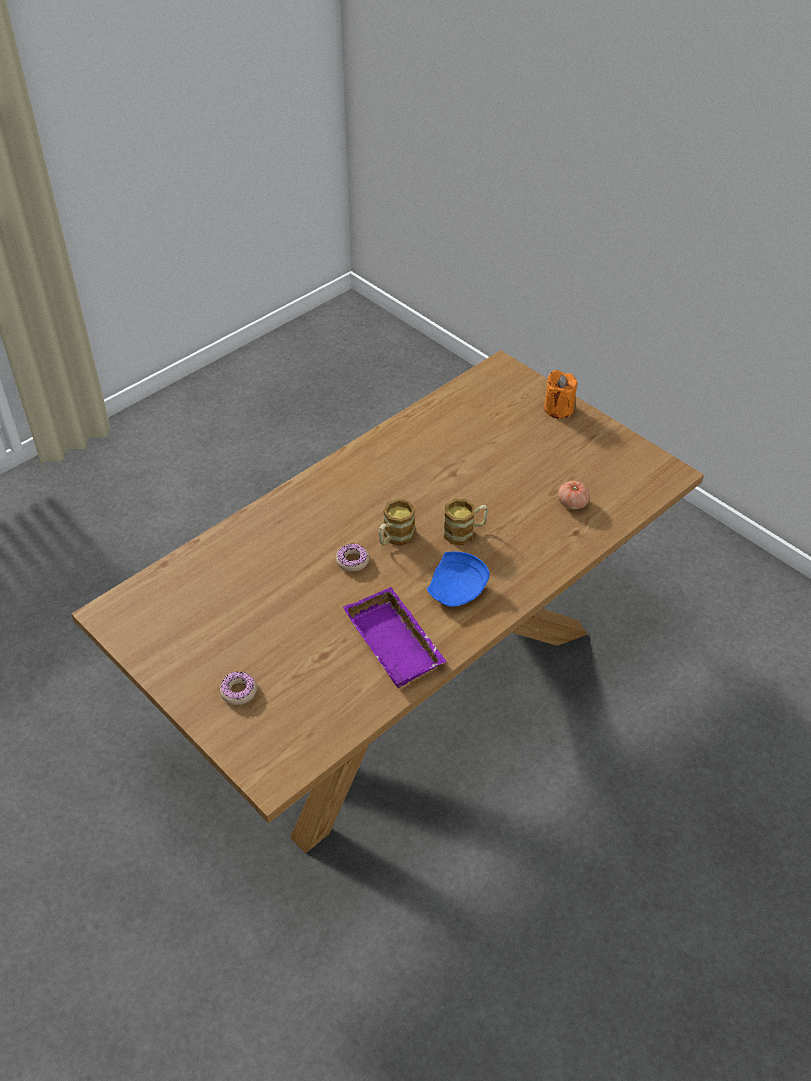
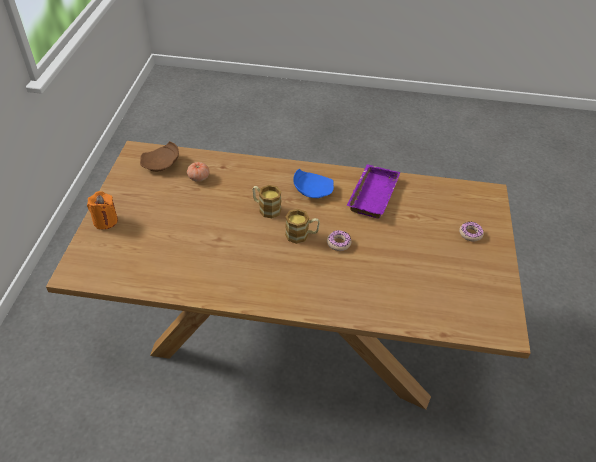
camera: 130 degrees left, 0 degrees up
none -> brown plate [140,141,179,172]

